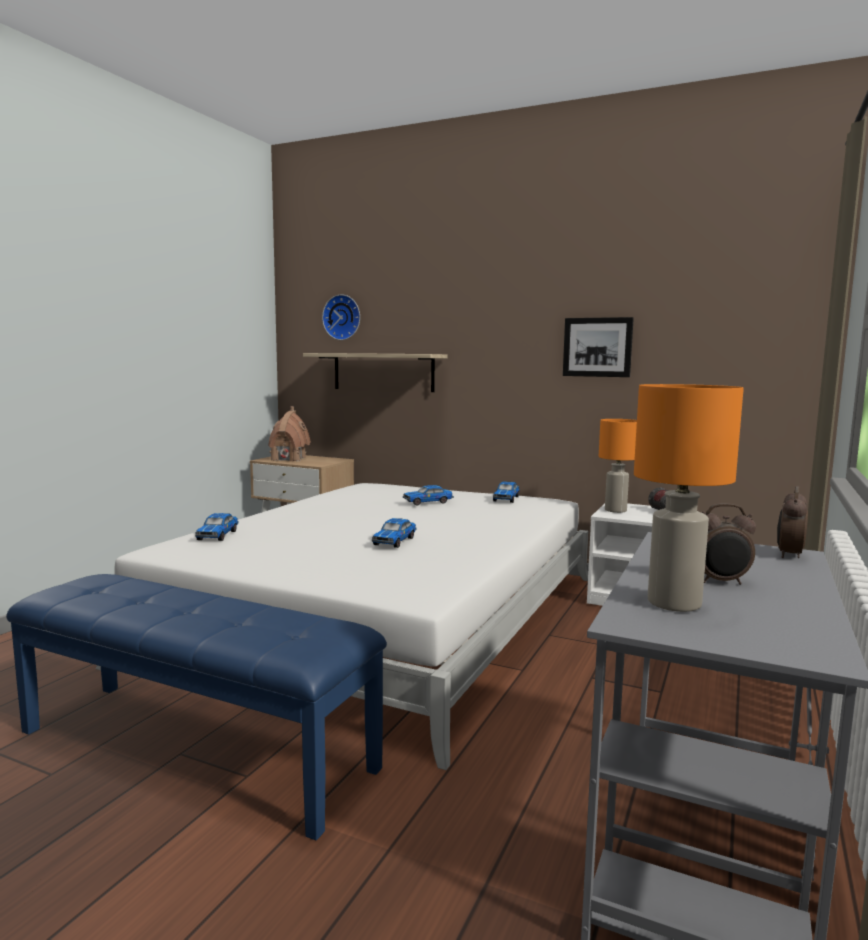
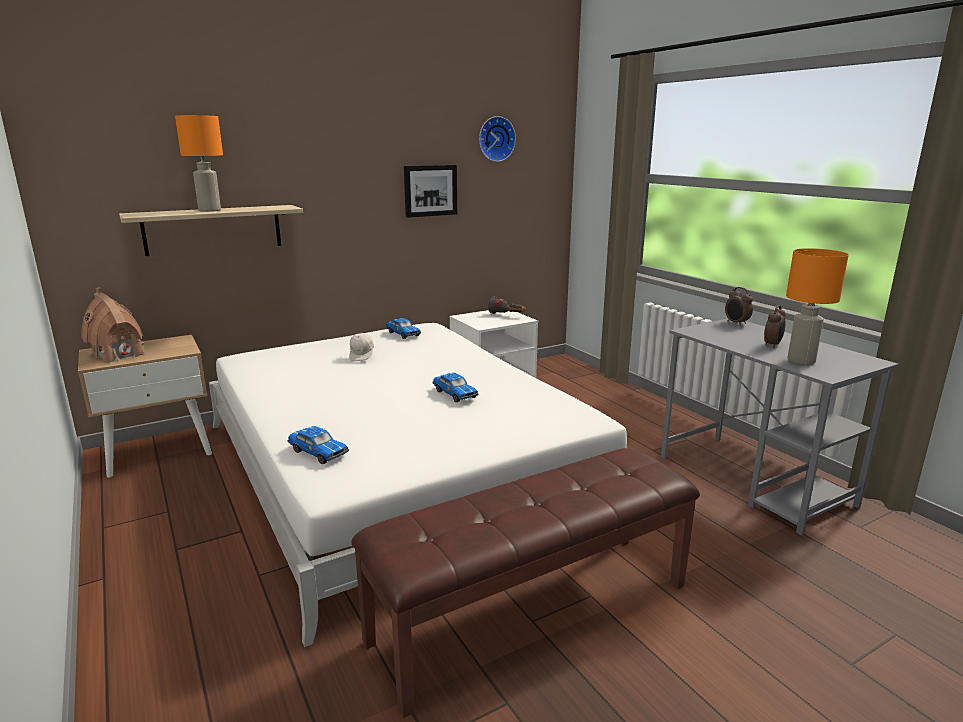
camera: 55 degrees left, 10 degrees up
blue bench [6,574,387,840] -> brown bench [351,448,700,718]
wall clock [322,294,360,340] -> wall clock moved to [479,116,516,162]
toy car [403,485,454,506] -> white cap [349,333,374,361]
orange table lamp [599,419,637,513] -> orange table lamp moved to [175,115,223,212]

